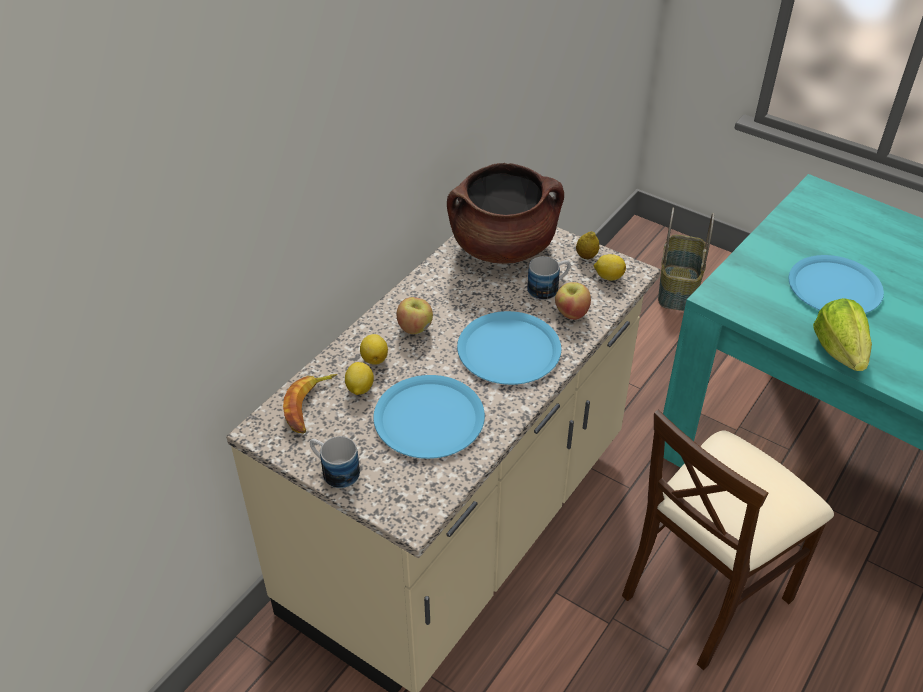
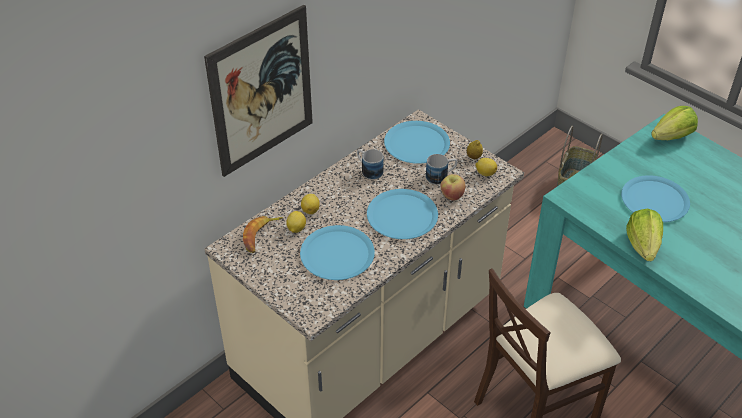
camera: 10 degrees right, 0 degrees up
mug [310,436,360,488] -> mug moved to [357,149,384,180]
apple [397,297,433,334] -> none
brown cooking pot [447,163,564,264] -> blue plate [384,121,450,164]
none -> picture [204,5,313,177]
none -> lettuce [651,106,698,140]

